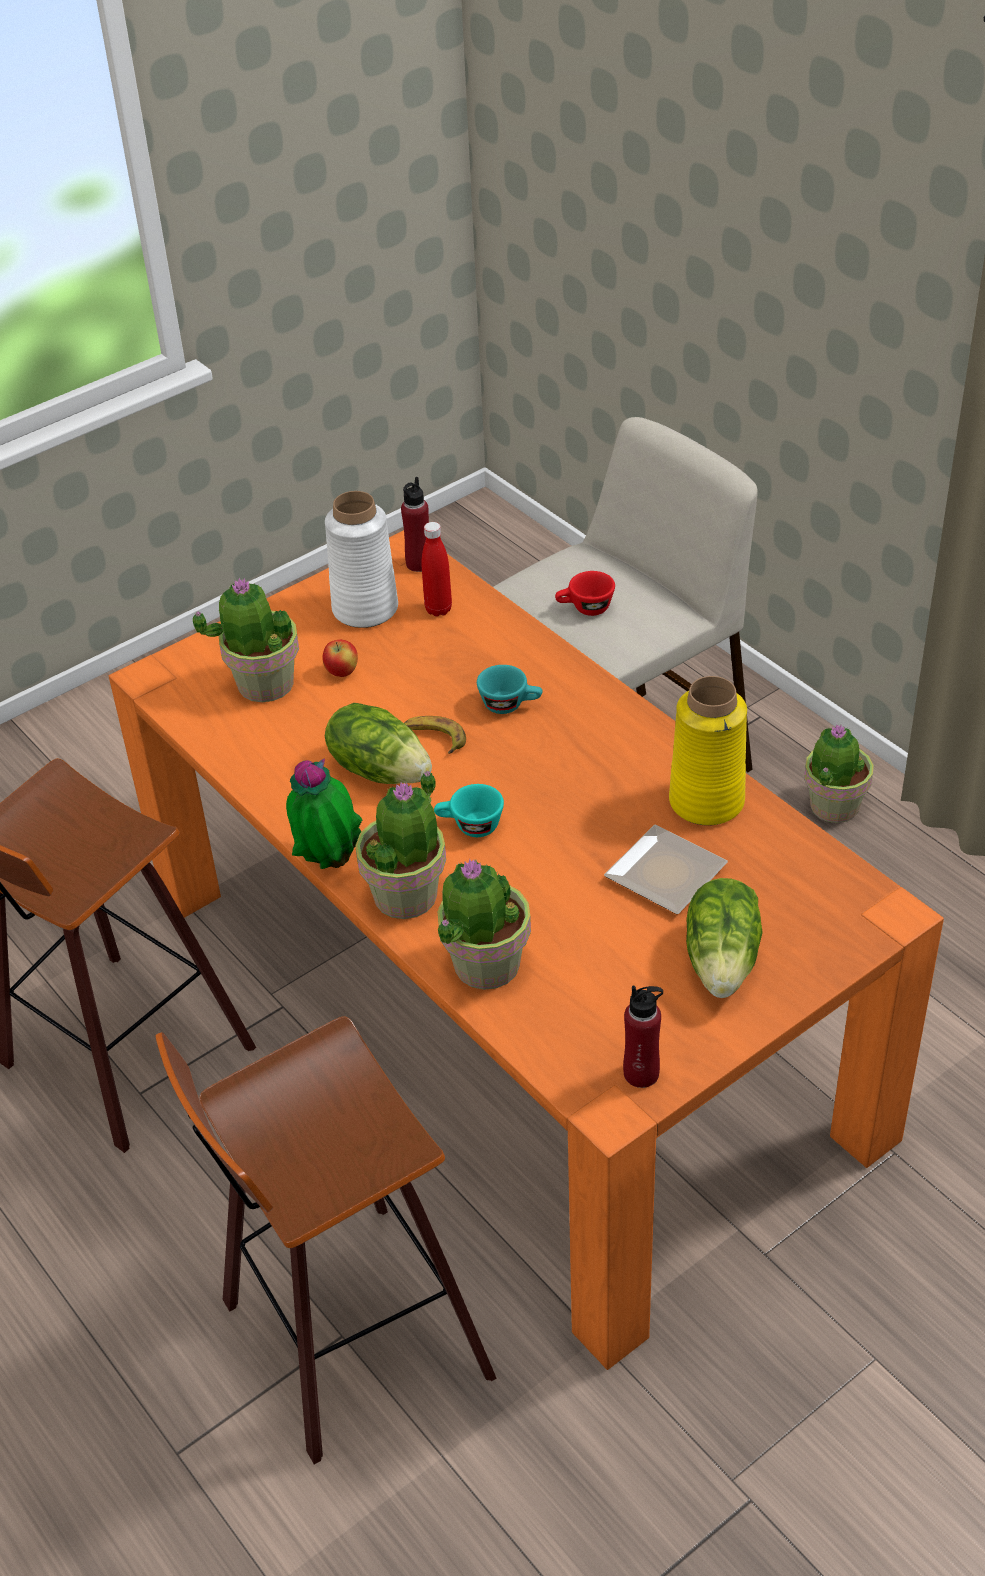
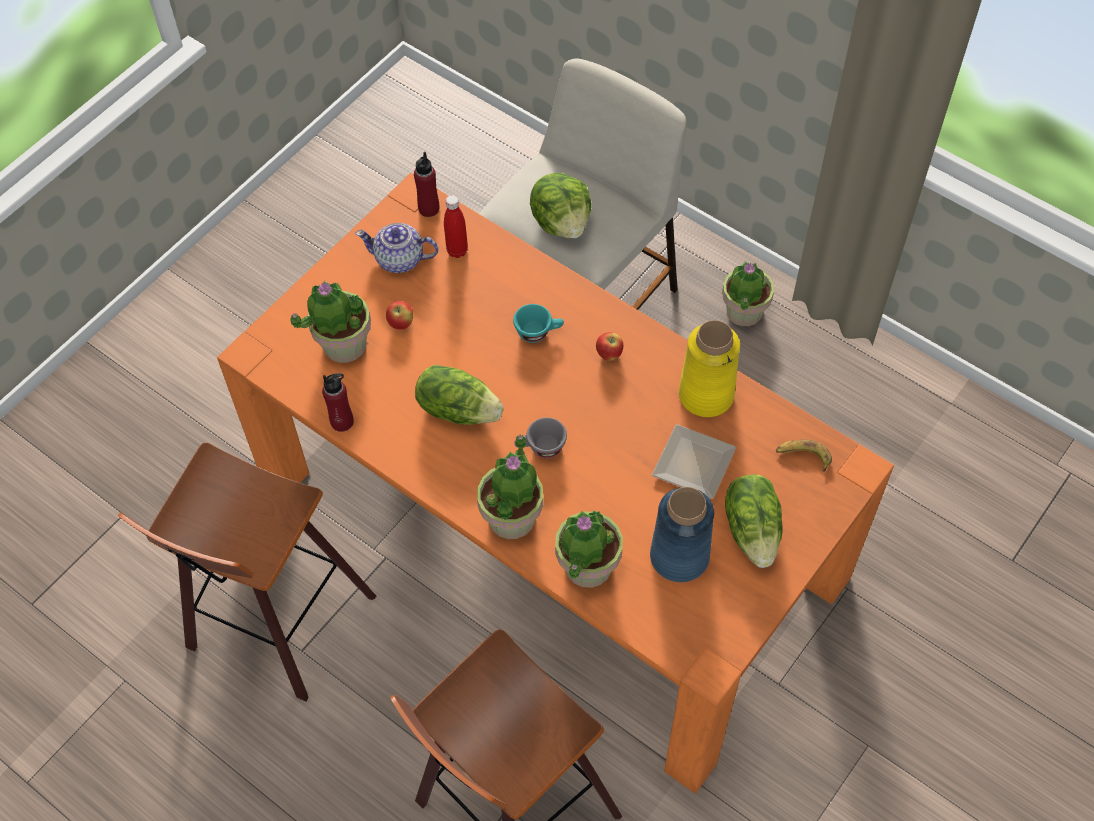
camera: 15 degrees left, 15 degrees up
potted plant [286,758,363,869] -> none
white vase [325,491,398,628] -> teapot [356,223,438,273]
banana [404,716,466,754] -> banana moved to [776,439,832,472]
turquoise cup [434,784,504,837] -> grey cup [515,417,567,458]
red cup [555,571,615,616] -> lettuce [530,173,592,238]
red bottle [623,986,663,1088] -> red bottle moved to [322,373,354,432]
none -> apple [596,332,623,361]
none -> blue vase [650,487,714,582]

